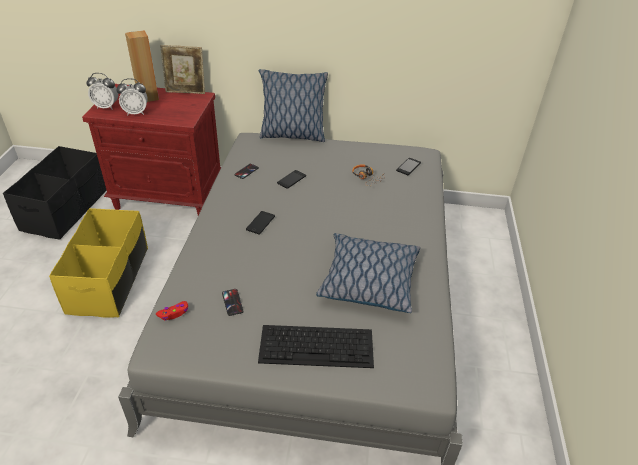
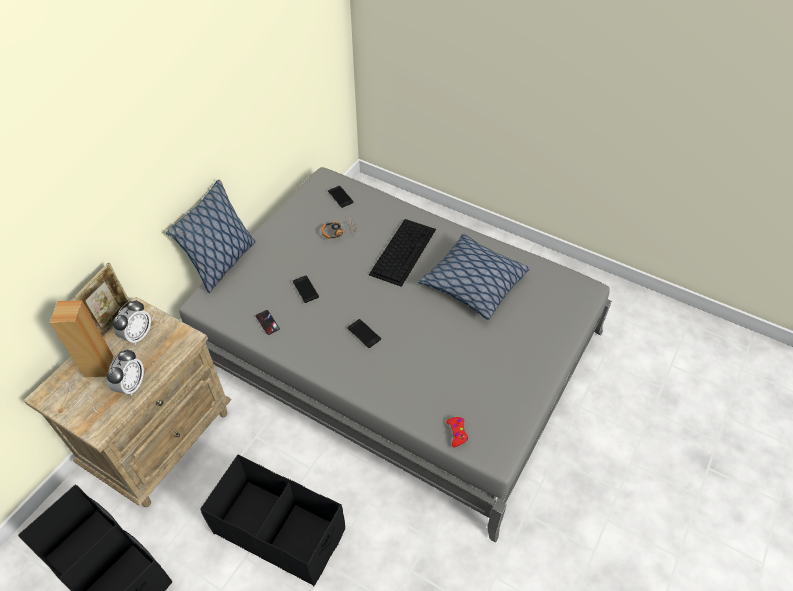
camera: 65 degrees left, 10 degrees up
yellow storage box [49,208,148,317] -> black storage box [200,455,345,587]
red nightstand [82,84,221,215] -> beige nightstand [24,297,232,507]
alarm clock [86,73,118,110] -> alarm clock moved to [113,300,151,345]
phone [222,289,244,316] -> none
keyboard [258,325,374,368] -> keyboard moved to [369,219,436,287]

